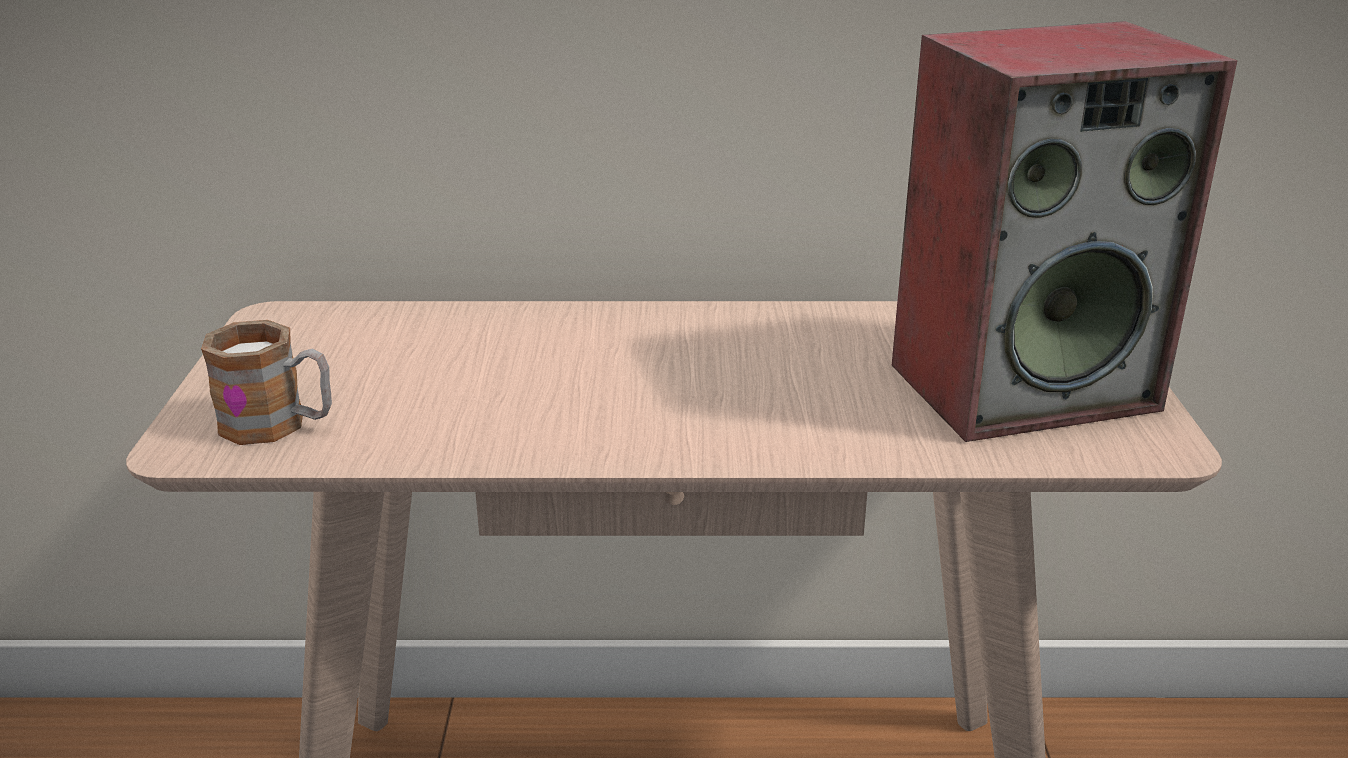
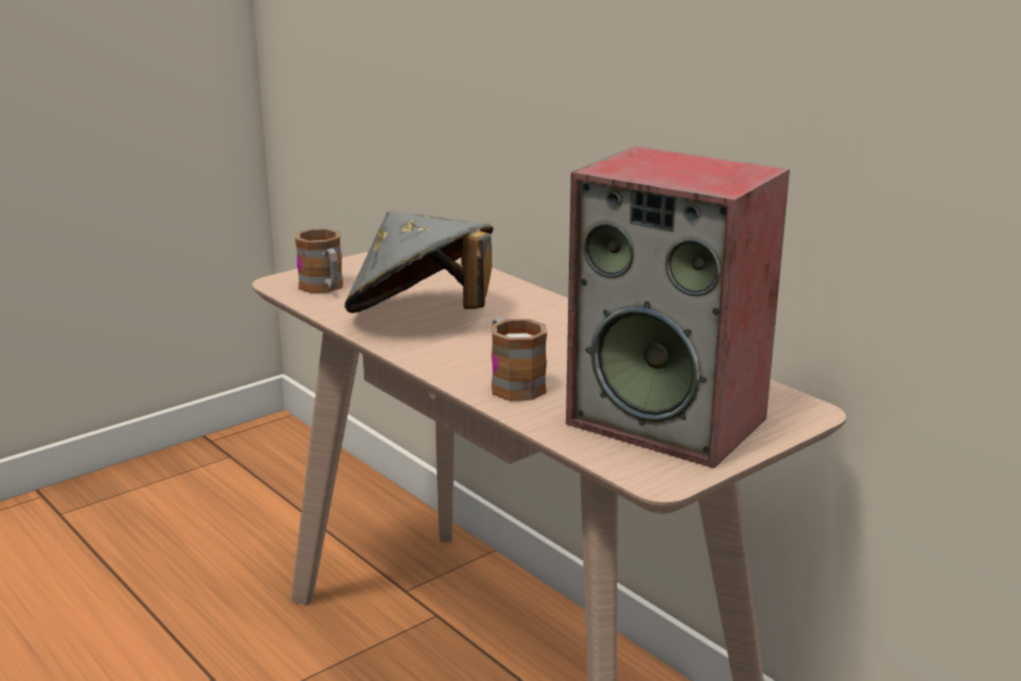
camera: 50 degrees right, 5 degrees down
none -> grey hat [345,211,493,313]
none -> mug [491,318,547,401]

